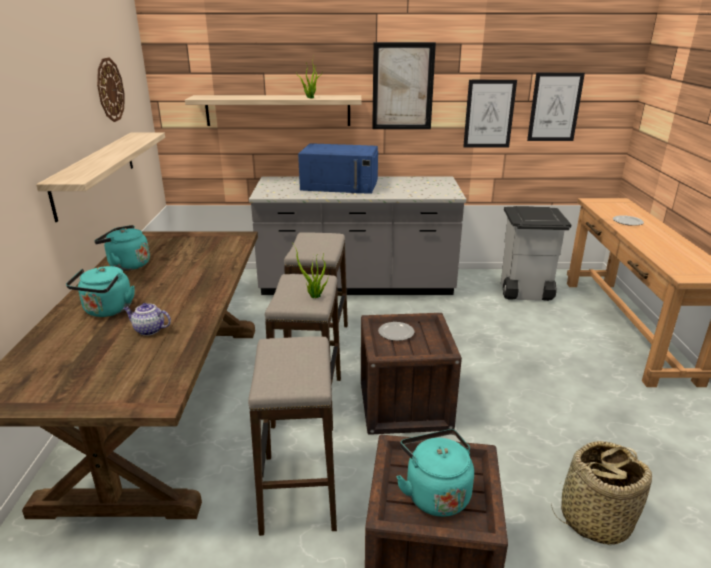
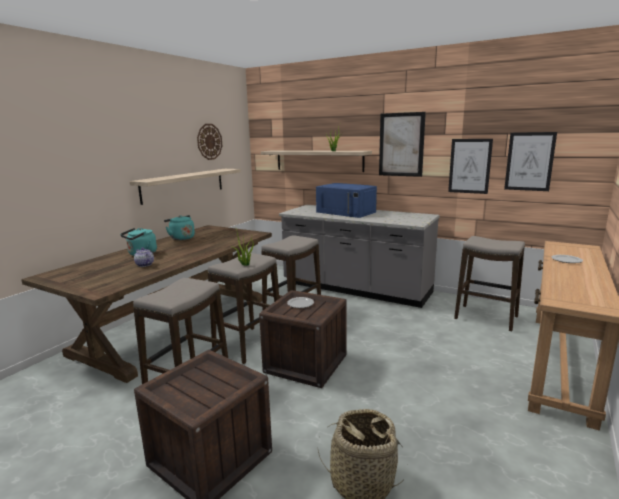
camera: 30 degrees right, 10 degrees down
turquoise kettle [396,429,474,517] -> none
grey trash can [501,206,571,301] -> stool [454,236,525,331]

